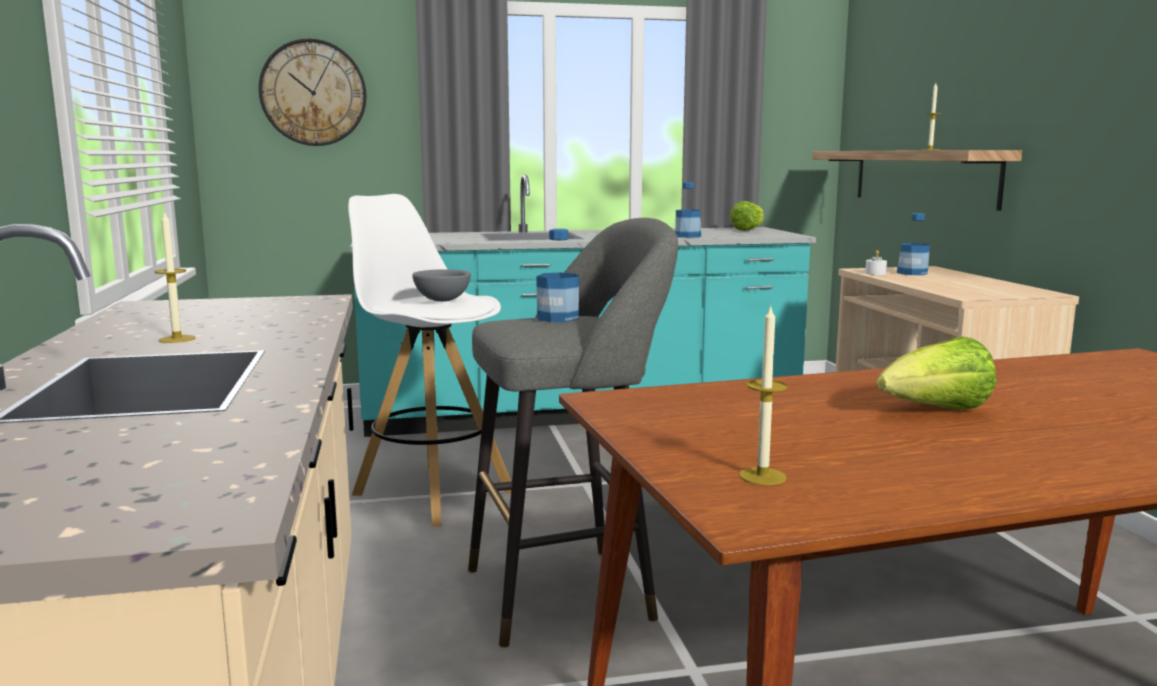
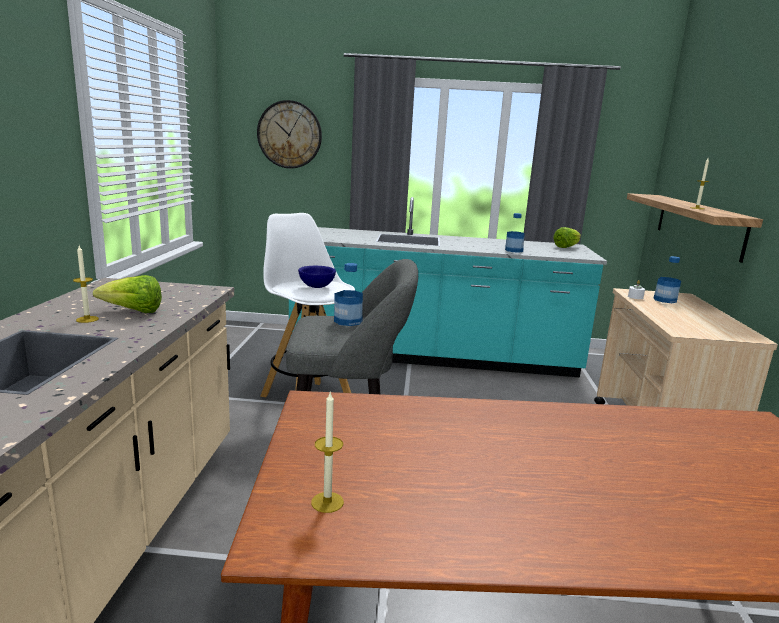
camera: 15 degrees right, 5 degrees up
grey bowl [412,269,471,302] -> blue bowl [298,266,336,288]
lettuce [877,336,996,410] -> lettuce moved to [93,275,162,313]

